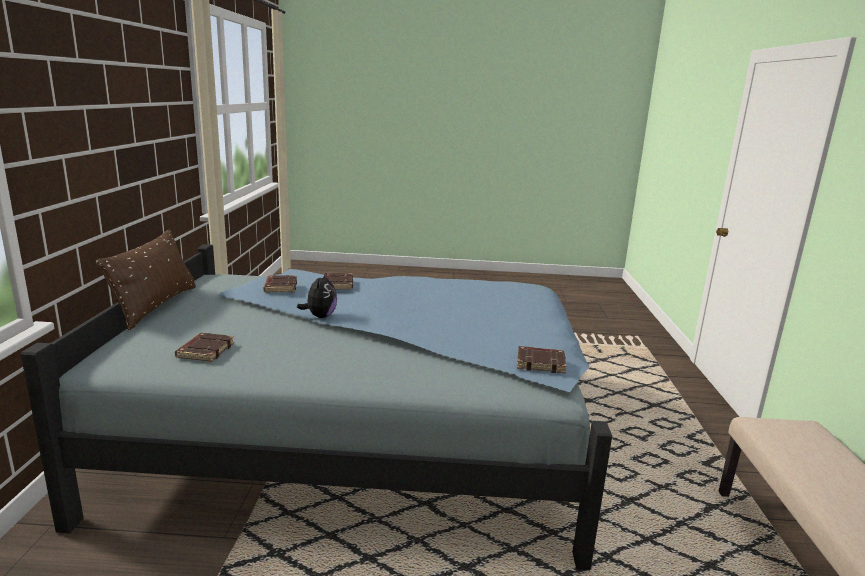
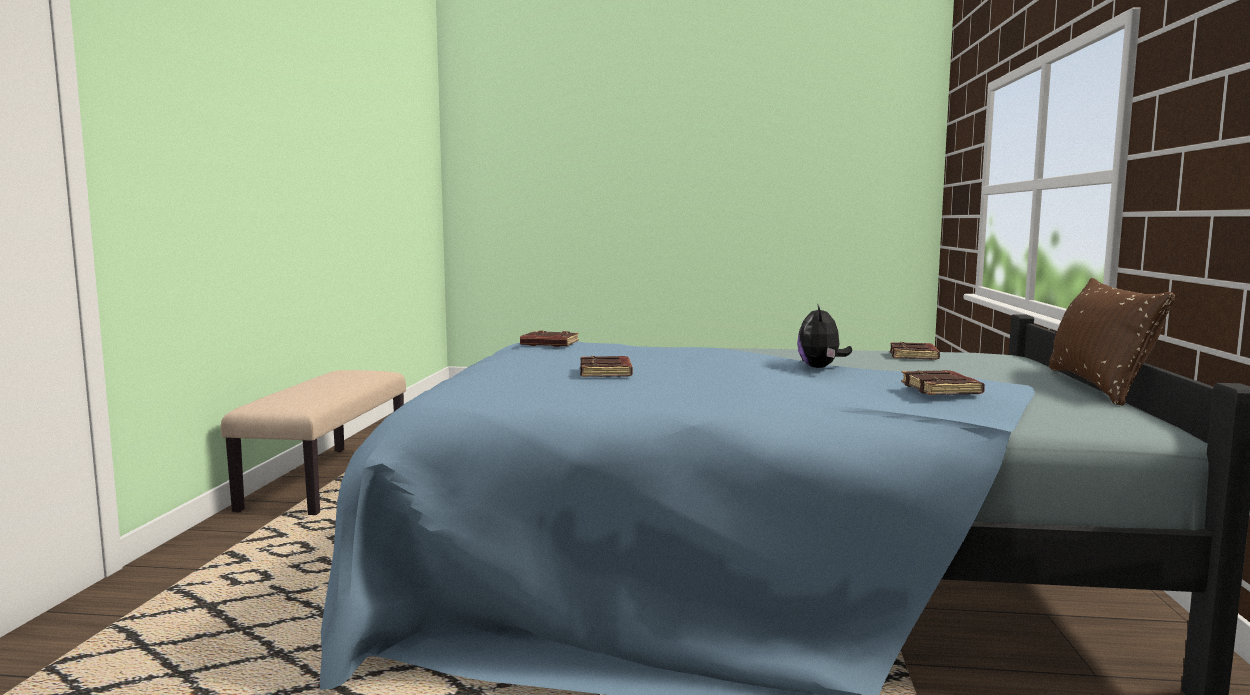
camera: 175 degrees left, 10 degrees down
brown book [324,273,353,290] -> brown book moved to [580,356,633,377]

